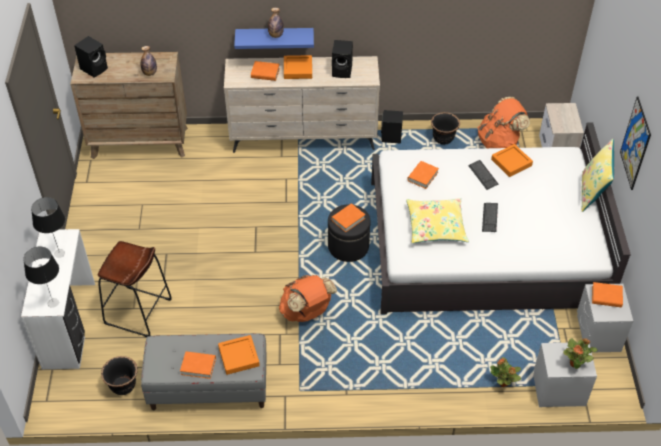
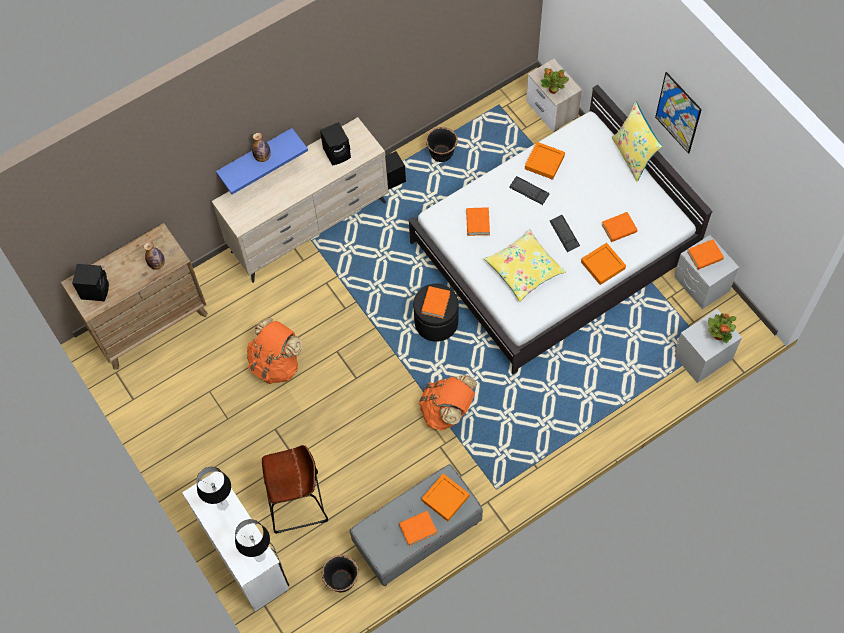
camera: 30 degrees left, 15 degrees up
orange book [251,61,280,81] -> orange book moved to [602,212,637,242]
orange tray [284,55,312,79] -> orange tray moved to [581,243,626,285]
orange backpack [478,97,530,148] -> orange backpack moved to [247,318,302,384]
potted plant [490,357,521,387] -> potted plant moved to [541,68,569,94]

